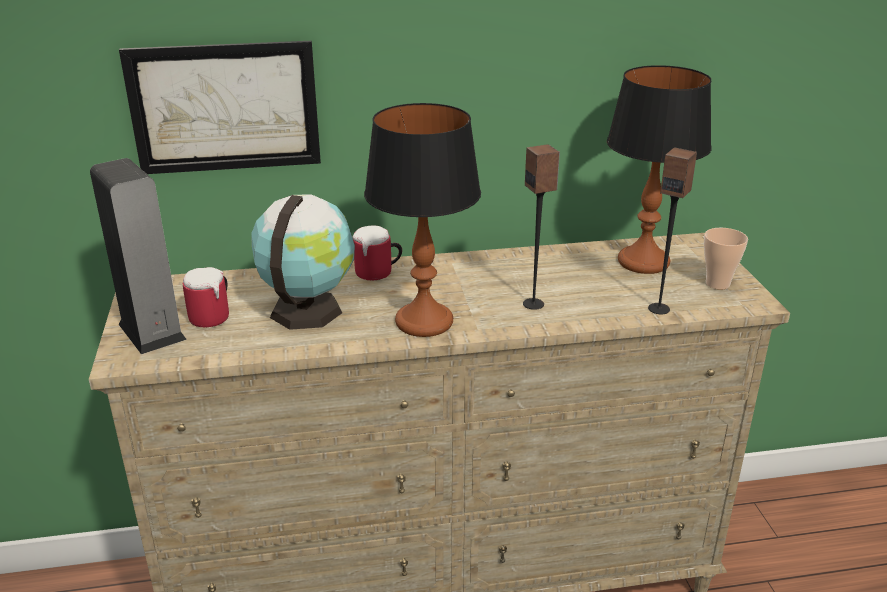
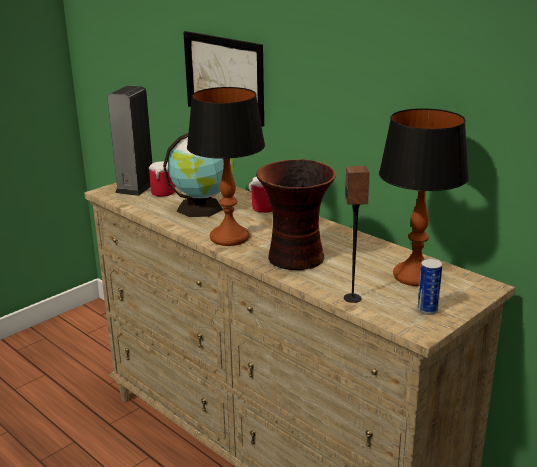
camera: 55 degrees right, 5 degrees down
speaker [523,144,560,310] -> vase [256,159,336,270]
cup [704,228,748,289] -> can [418,258,442,315]

